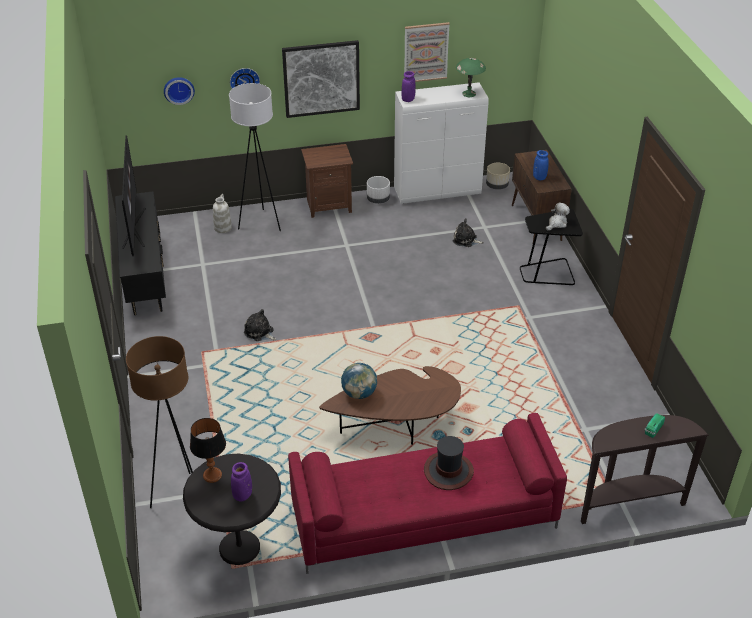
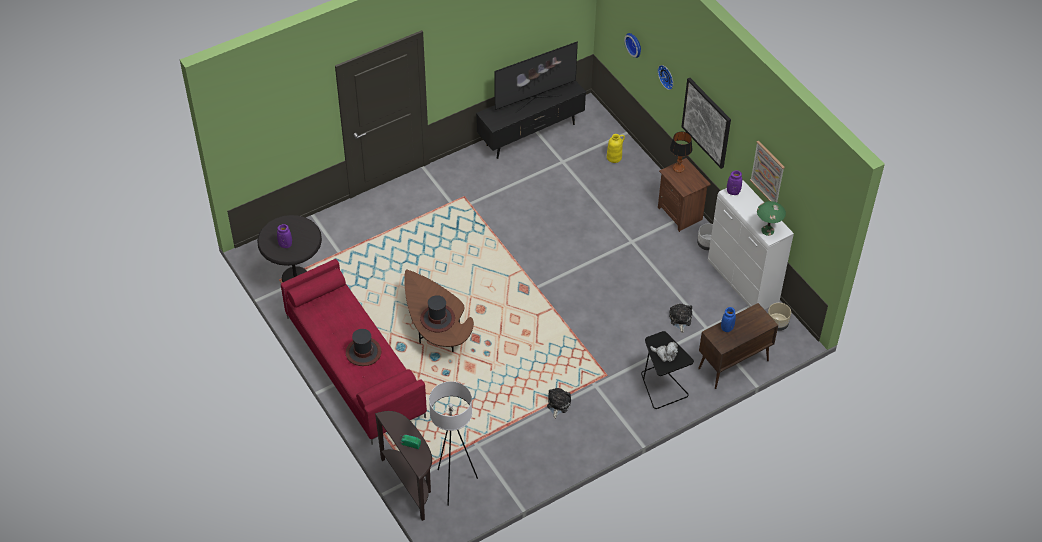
camera: 70 degrees right, 10 degrees up
brown floor lamp [126,336,193,508] -> none
table lamp [190,418,226,483] -> table lamp moved to [670,132,692,173]
white vase [213,194,232,233] -> yellow vase [607,134,625,163]
white floor lamp [229,83,281,231] -> white floor lamp moved to [429,381,478,506]
plush toy [244,309,276,341] -> plush toy moved to [547,388,571,419]
globe [341,363,377,399] -> none
none -> hat [420,295,455,332]

